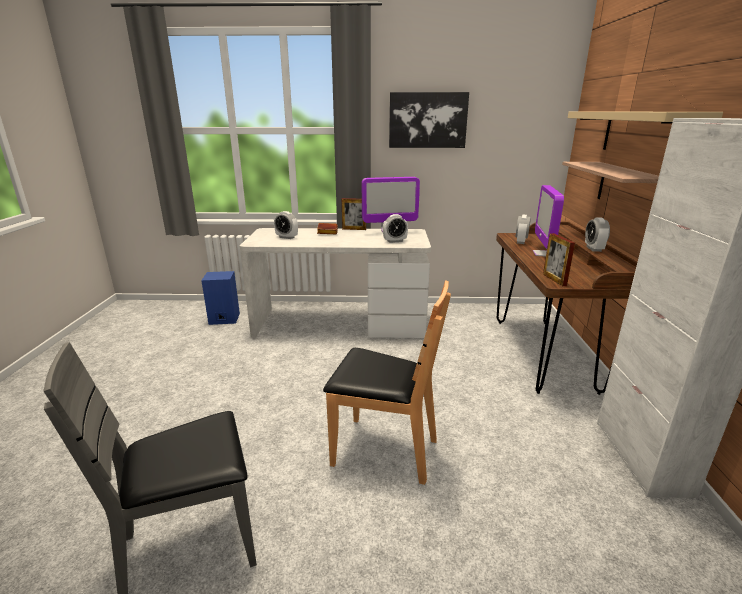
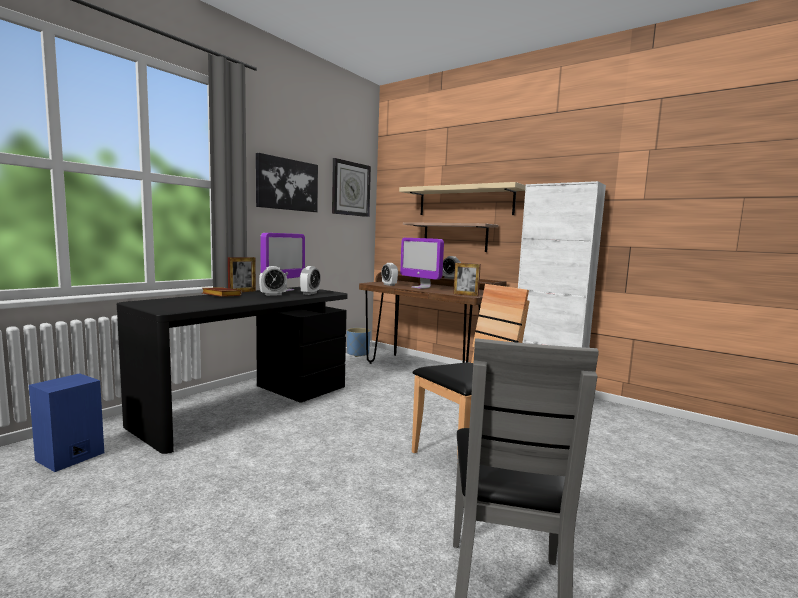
camera: 55 degrees left, 15 degrees down
white desk [240,228,431,338] -> black desk [117,287,348,454]
alarm clock [274,211,298,239] -> alarm clock moved to [259,266,287,296]
none -> wall clock [332,158,371,217]
none -> blue planter [347,328,371,357]

